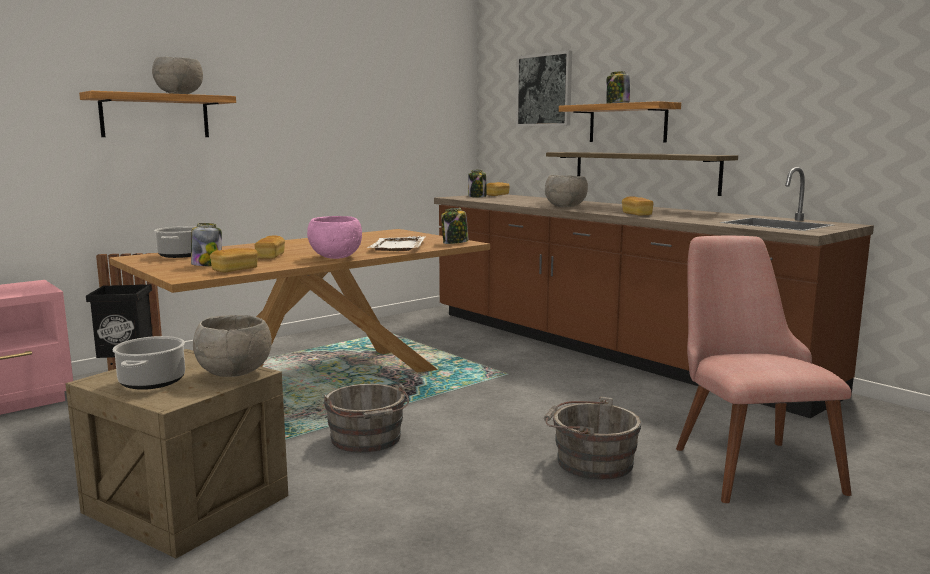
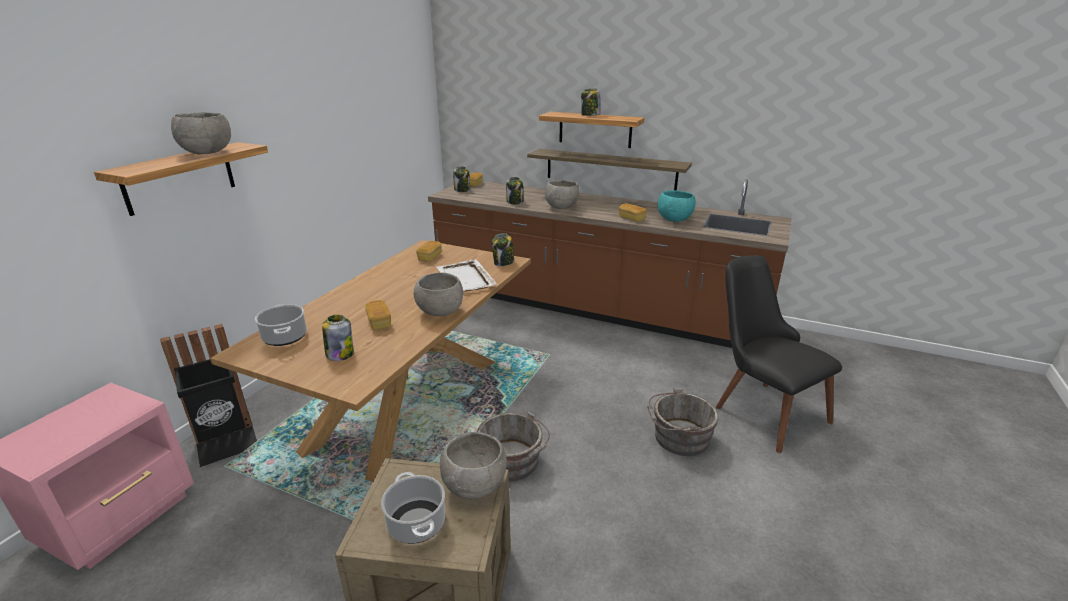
camera: 25 degrees left, 15 degrees up
bread [210,248,258,272] -> bread moved to [416,241,441,261]
pink bowl [307,216,362,259] -> grey bowl [414,272,463,316]
picture [516,50,572,126] -> none
pink chair [676,236,852,503] -> black chair [716,255,842,453]
none -> jar [506,177,523,205]
none -> turquoise bowl [657,190,696,222]

